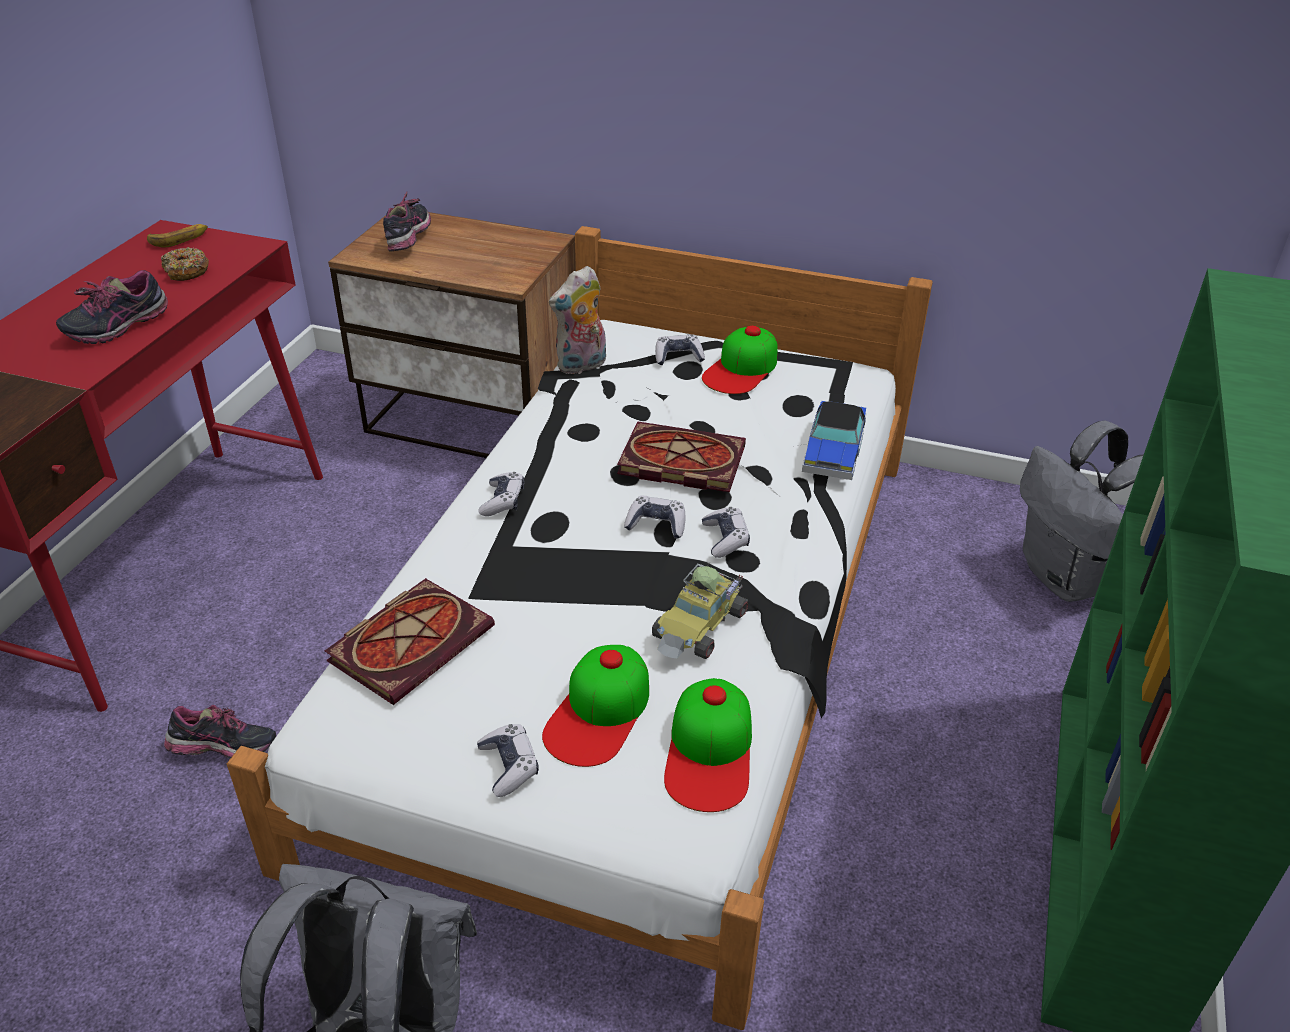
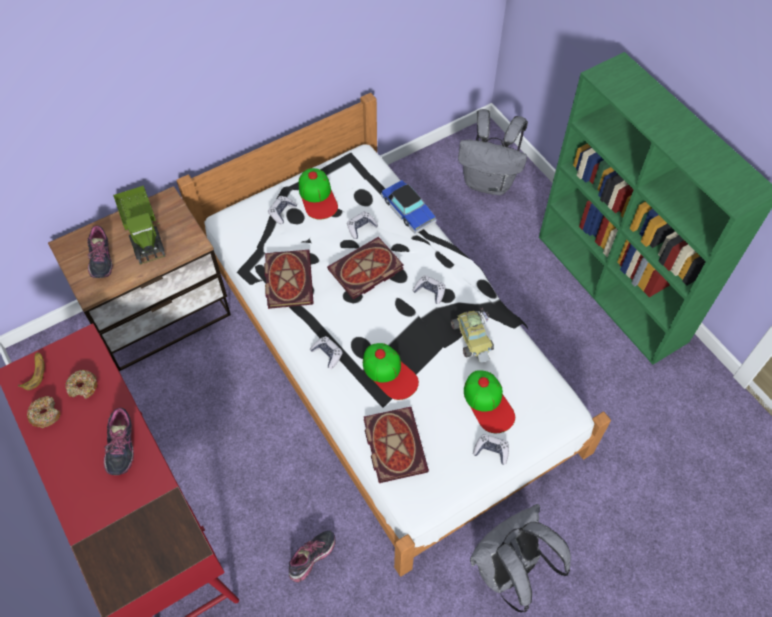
camera: 50 degrees left, 20 degrees up
shoe [383,192,431,251] -> shoe turned 150 degrees counterclockwise [87,226,113,278]
plush toy [549,266,606,374] -> none
game controller [624,496,685,539] -> game controller moved to [347,211,378,239]
cap [664,678,752,812] -> cap moved to [363,343,419,400]
none -> donut [27,396,60,428]
none -> toy truck [113,185,165,265]
none -> book [264,250,314,309]

